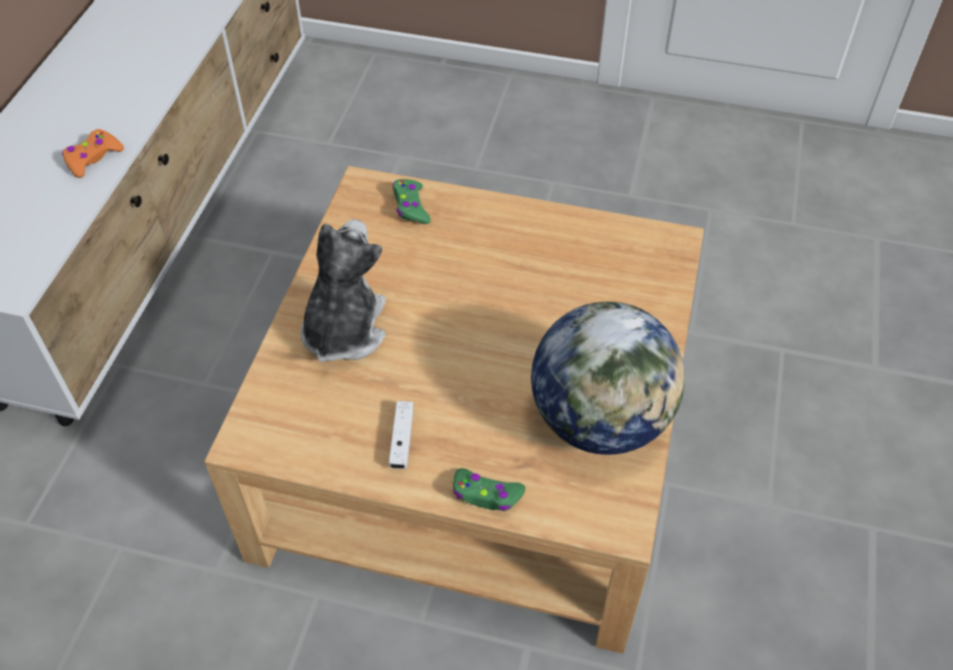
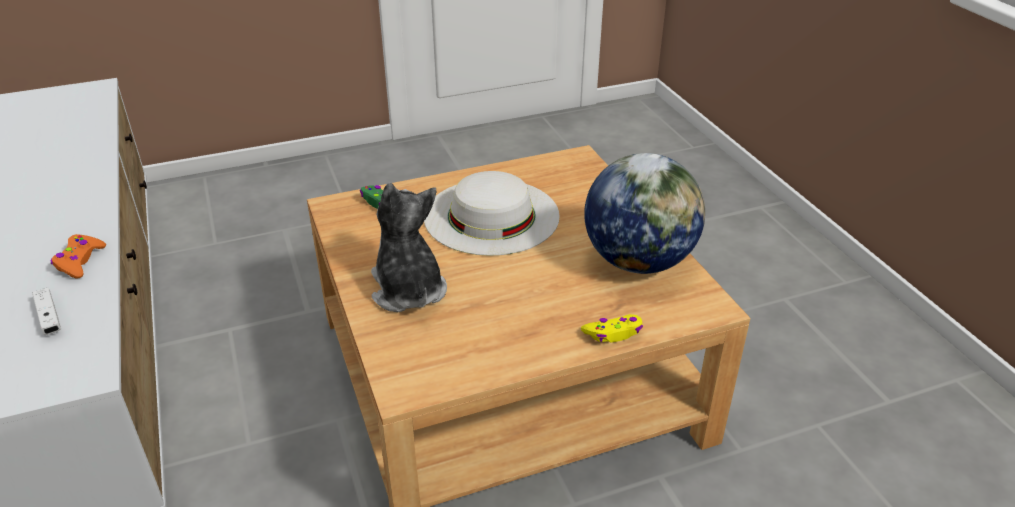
camera: 35 degrees left, 15 degrees down
white game controller [389,401,414,469] -> white game controller moved to [32,287,61,335]
green game controller [453,468,525,511] -> yellow game controller [581,314,643,342]
none -> white hat [424,171,560,256]

